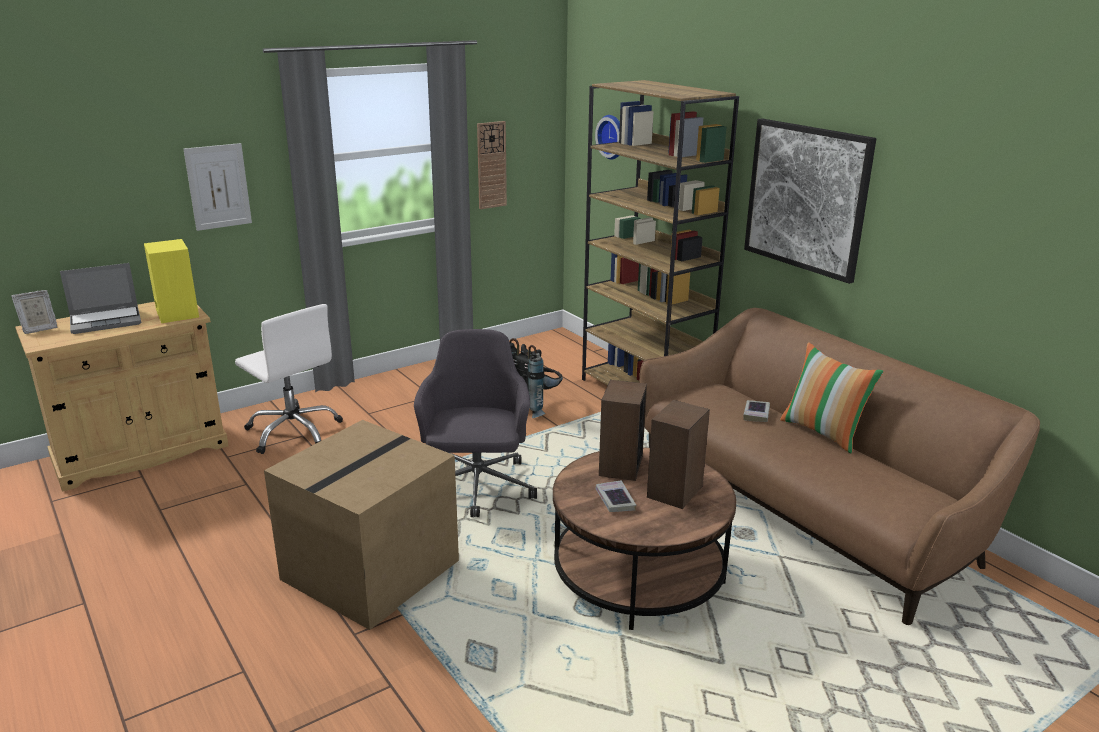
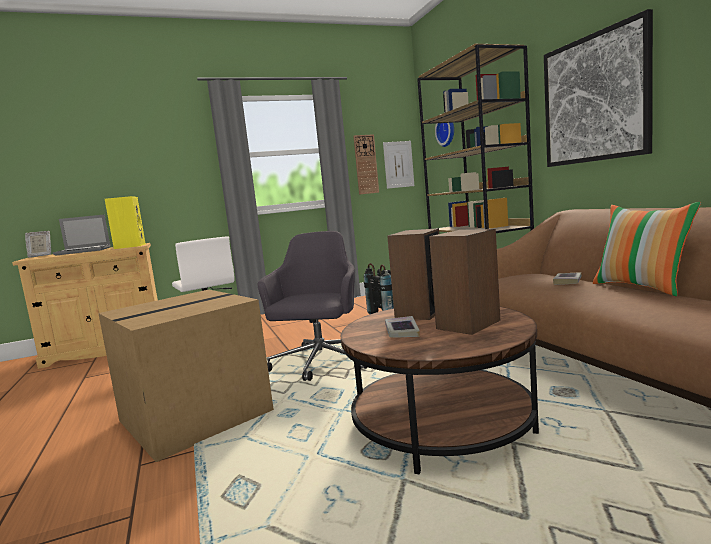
camera: 15 degrees right, 15 degrees down
picture [183,143,252,231] -> picture moved to [383,141,414,189]

